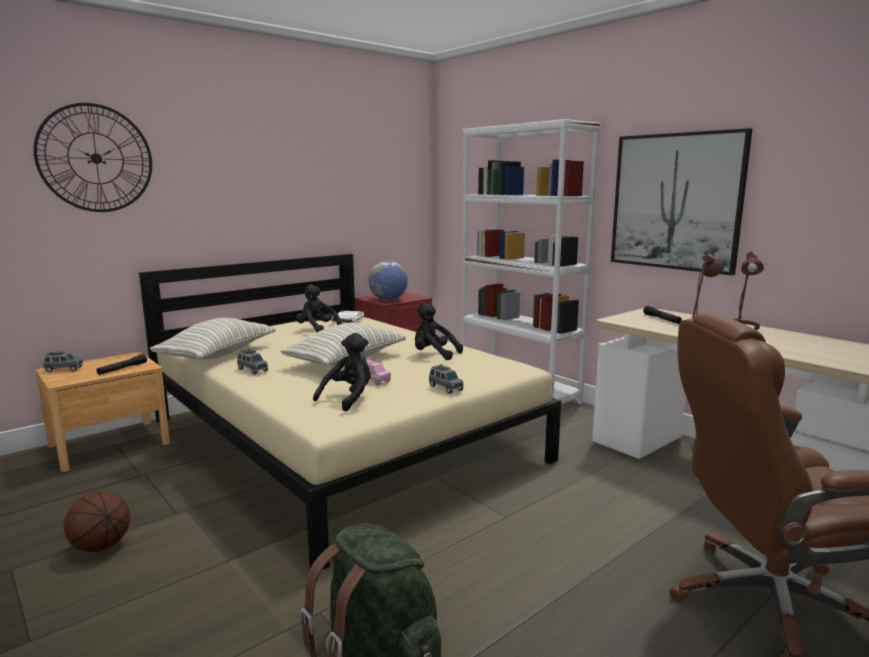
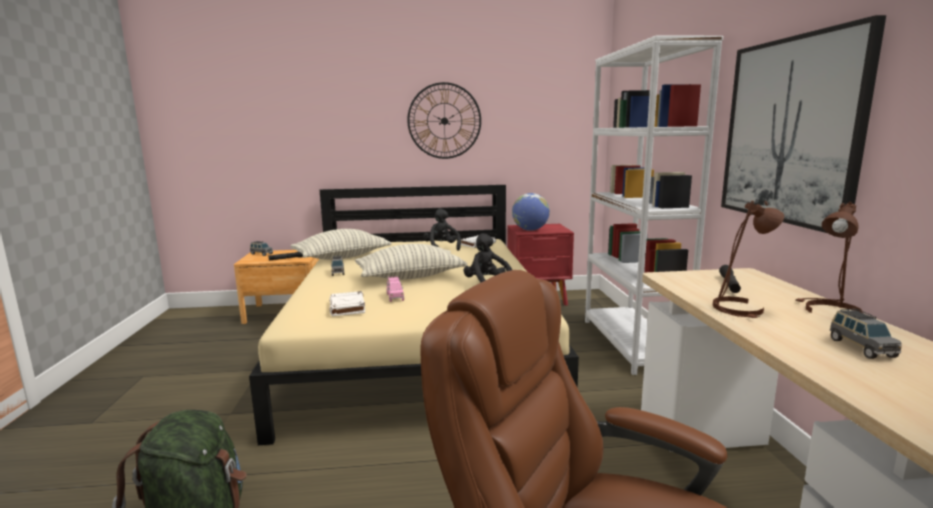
camera: 35 degrees right, 0 degrees up
wall clock [33,103,152,212] -> wall clock moved to [407,82,481,159]
basketball [64,491,130,552] -> none
black plush toy [313,333,371,412] -> white book [329,291,365,316]
grey toy car [429,364,464,394] -> grey toy car moved to [830,309,902,359]

